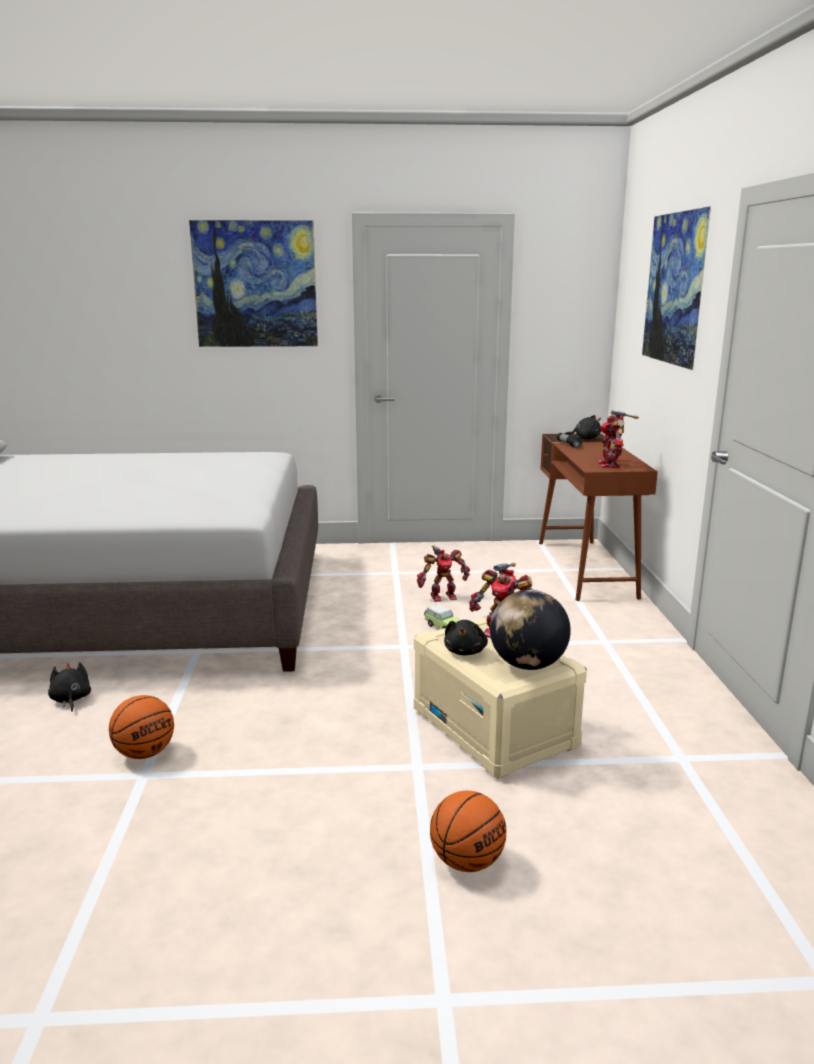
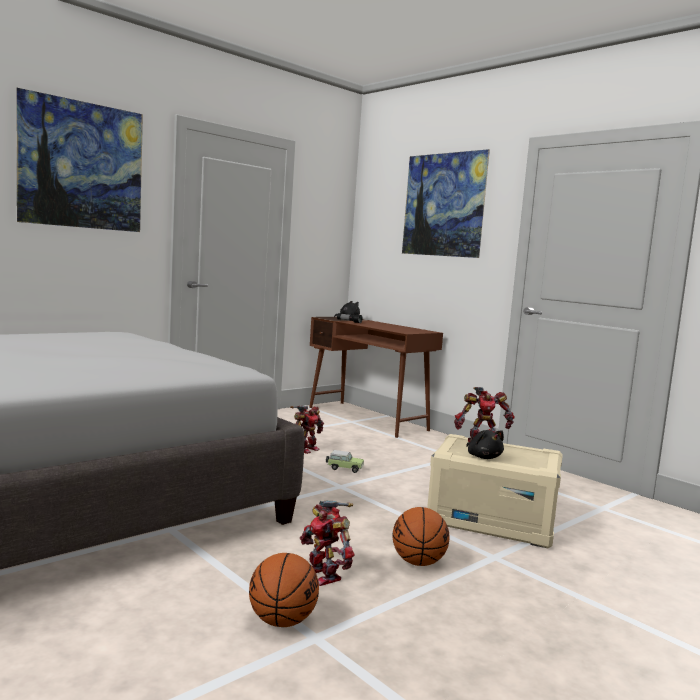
camera: 40 degrees left, 10 degrees down
black plush toy [48,662,91,712] -> none
basketball [430,791,506,872] -> basketball moved to [393,507,450,566]
globe [490,590,571,670] -> none
toy robot [598,411,639,468] -> toy robot moved to [300,501,354,586]

